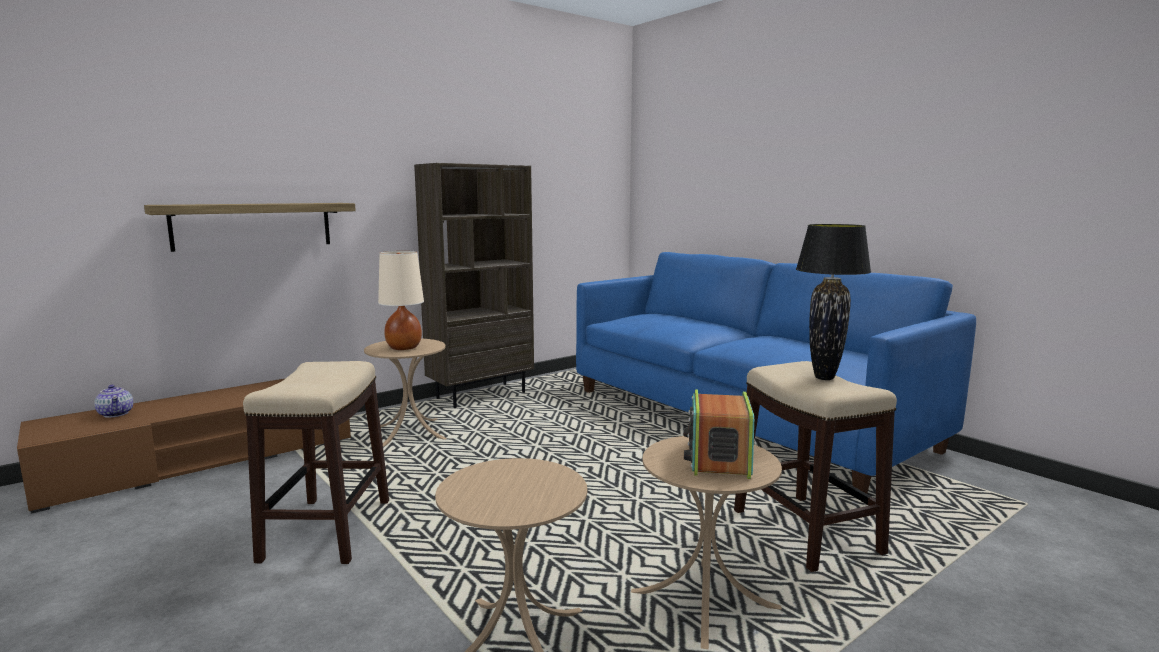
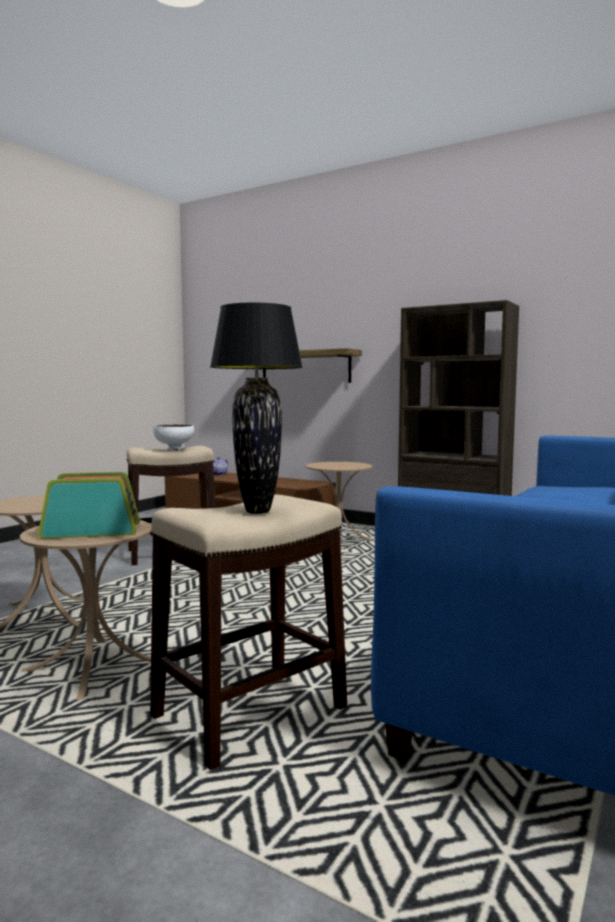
camera: 70 degrees right, 5 degrees down
beige table lamp [378,251,424,350] -> none
none -> white bowl [153,424,194,451]

